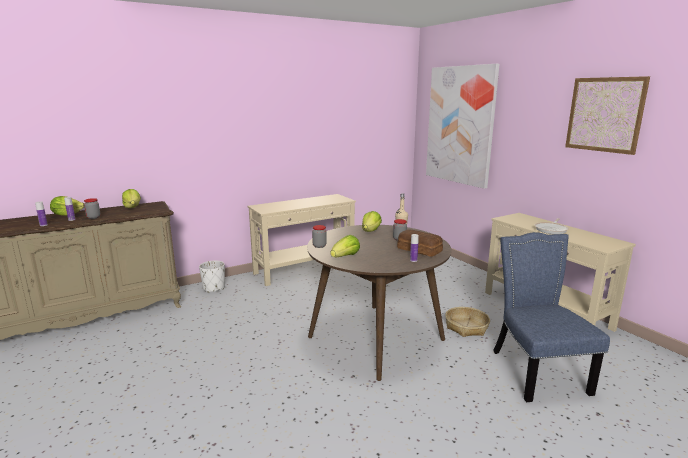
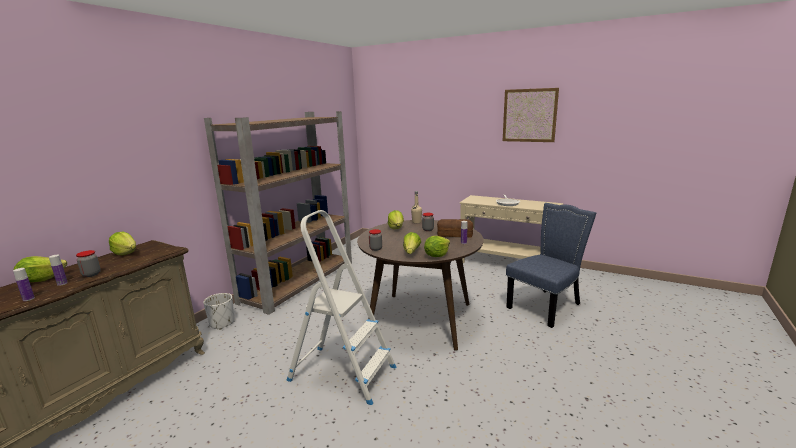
camera: 30 degrees left, 0 degrees up
beige console table [248,194,356,286] -> brown bookcase [204,111,352,315]
picture [426,64,500,189] -> none
basket [445,307,490,337] -> none
blue chair [493,232,610,402] -> blue chair turned 90 degrees clockwise [506,203,596,328]
none -> white step ladder [287,210,396,405]
none -> lettuce [424,236,450,257]

